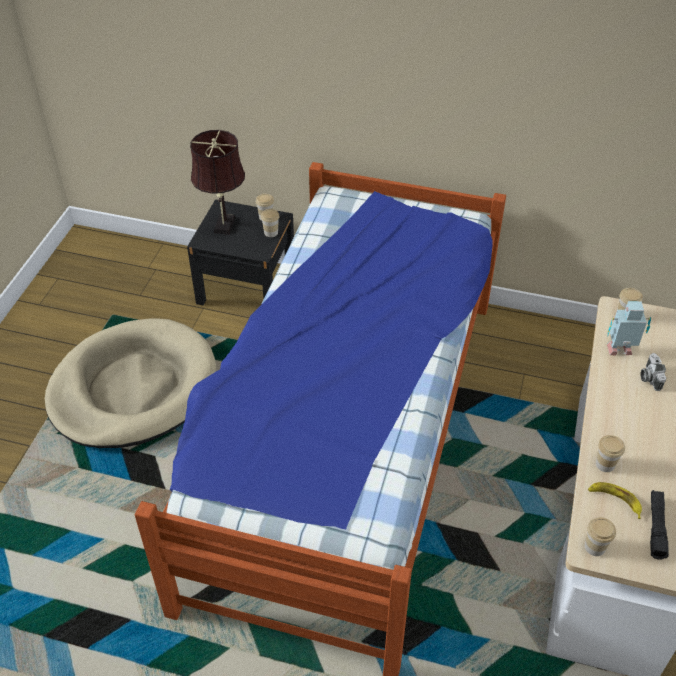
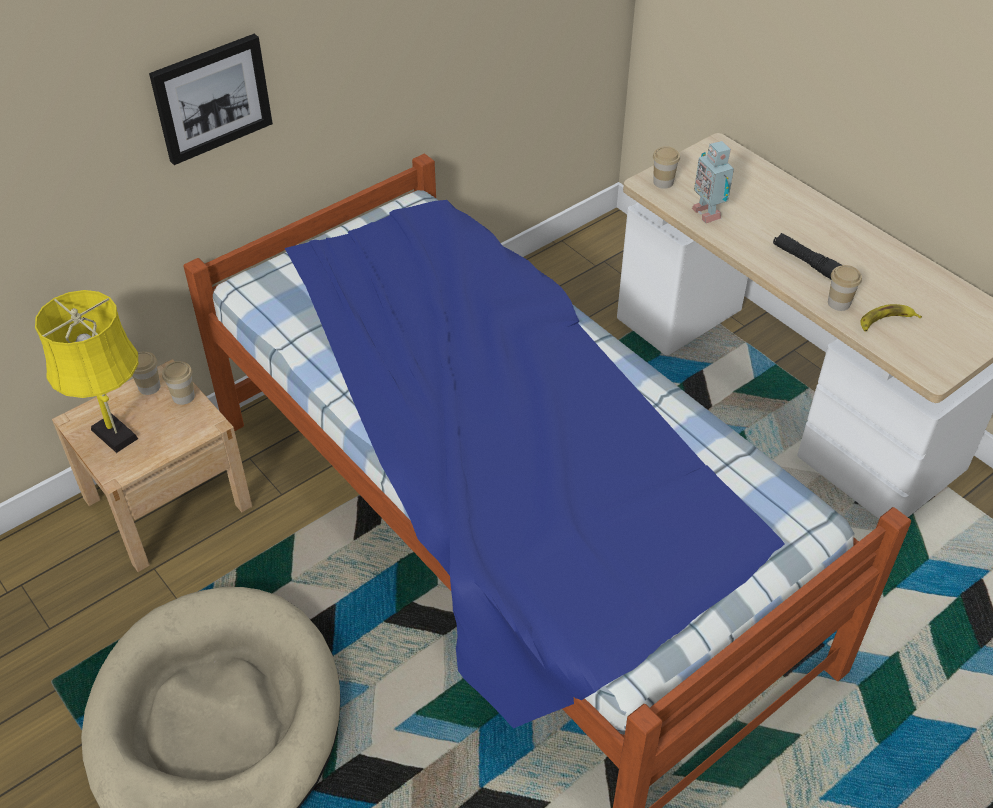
camera: 55 degrees left, 0 degrees up
black nightstand [187,200,294,305] -> beige nightstand [52,359,252,572]
brown table lamp [190,130,245,235] -> yellow table lamp [35,290,138,453]
cup [585,517,616,556] -> none
toy robot [607,301,651,356] -> toy robot turned 60 degrees counterclockwise [692,141,734,223]
camera [641,353,666,391] -> none
black flashlight [650,490,669,560] -> black flashlight moved to [773,233,842,279]
none -> picture [149,34,273,165]

